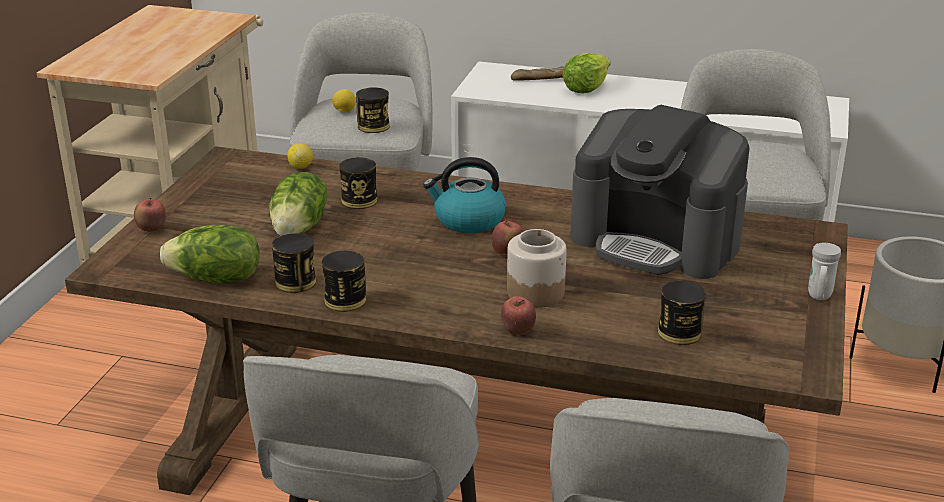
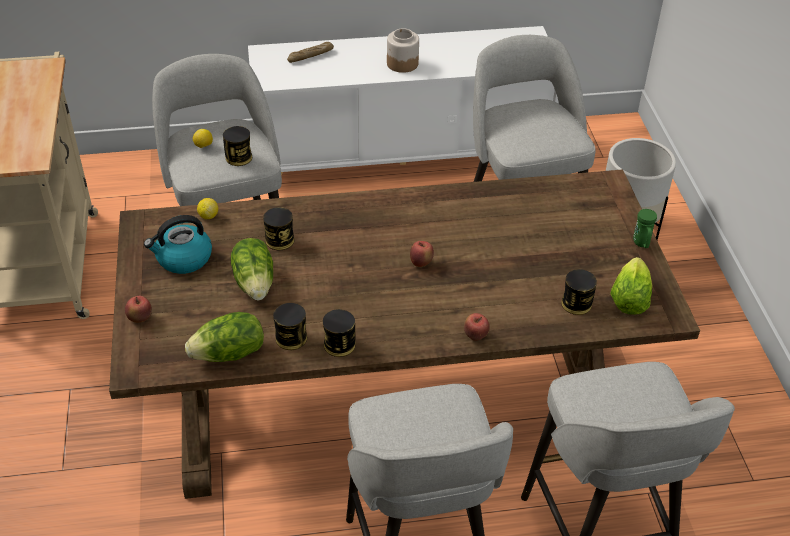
camera: 25 degrees left, 15 degrees up
kettle [423,157,506,233] -> kettle moved to [144,215,212,274]
jar [507,229,566,308] -> jar moved to [387,28,419,73]
lettuce [562,53,610,94] -> lettuce moved to [610,257,652,315]
coffee machine [570,105,750,279] -> none
white mug [808,243,841,300] -> green mug [633,209,657,248]

